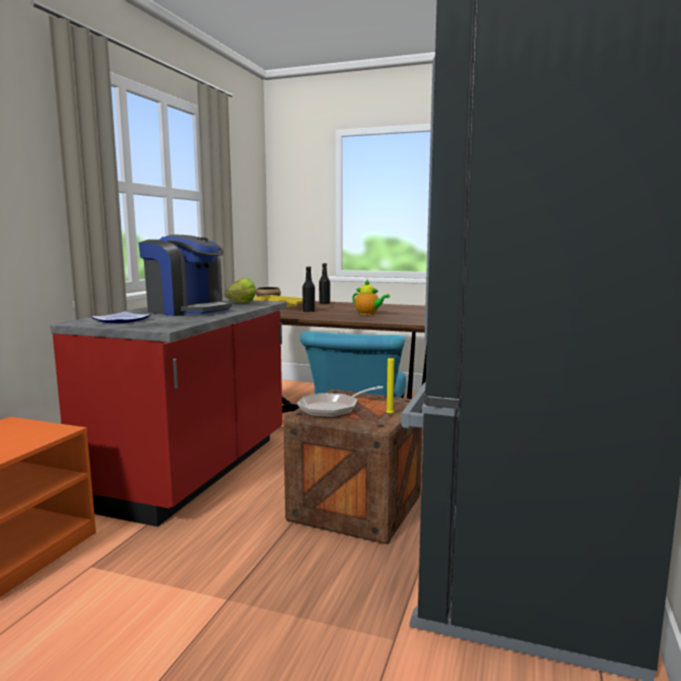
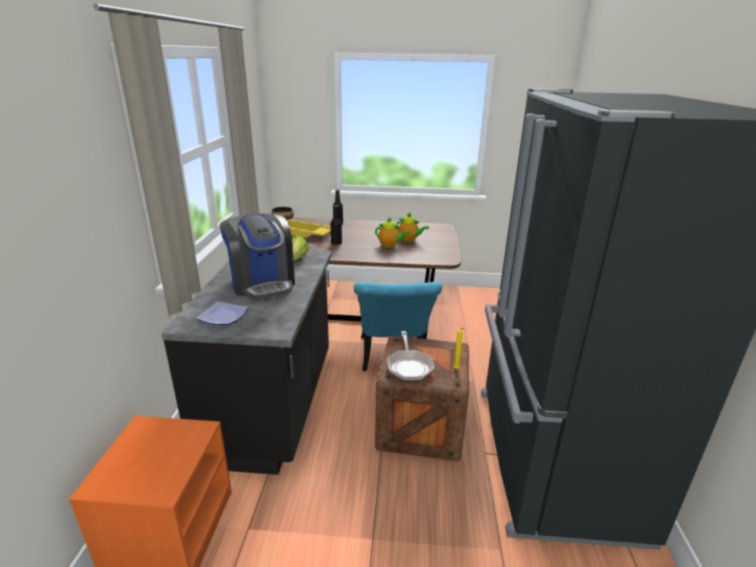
camera: 15 degrees left, 15 degrees up
red counter [50,299,287,527] -> black counter [161,250,332,475]
coffee machine [139,235,232,316] -> coffee machine turned 45 degrees clockwise [220,213,295,300]
frying pan [297,386,383,418] -> frying pan turned 45 degrees counterclockwise [387,331,434,381]
none -> teapot [396,213,429,242]

